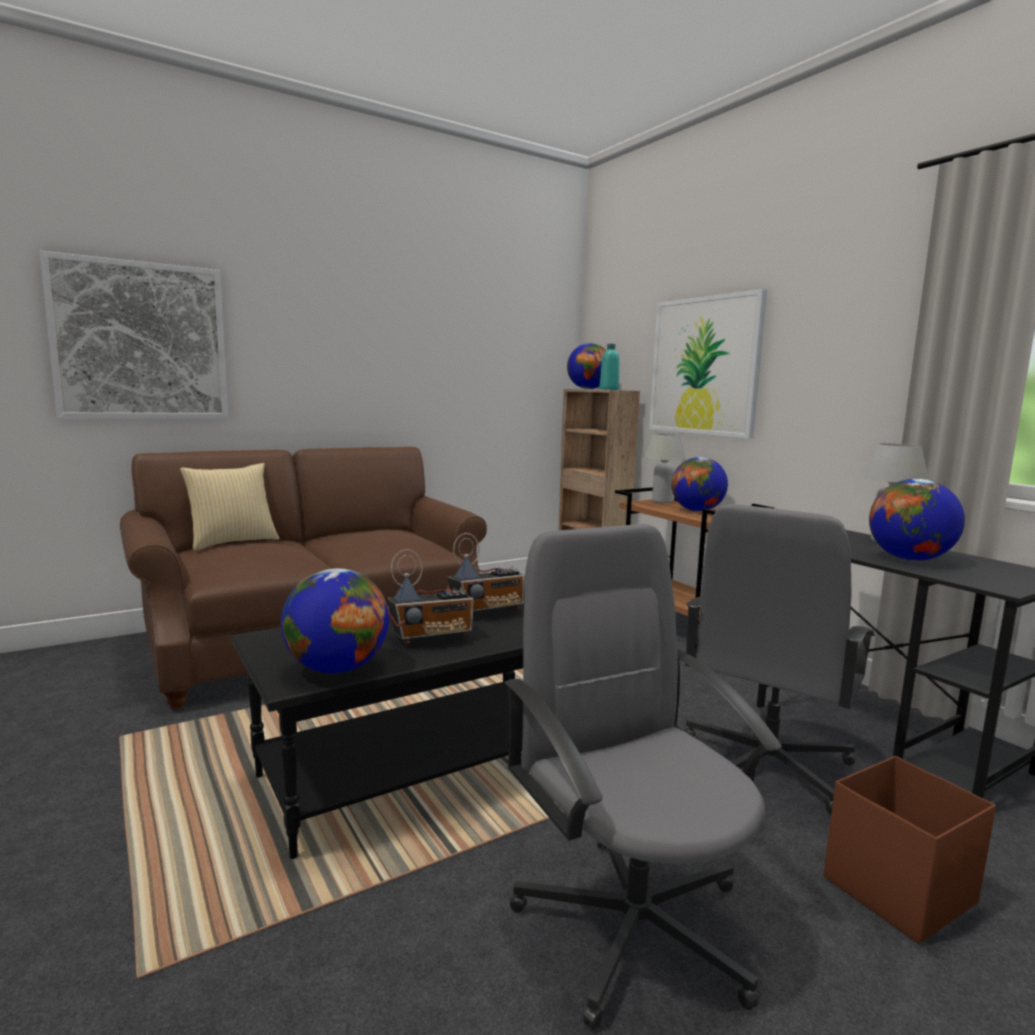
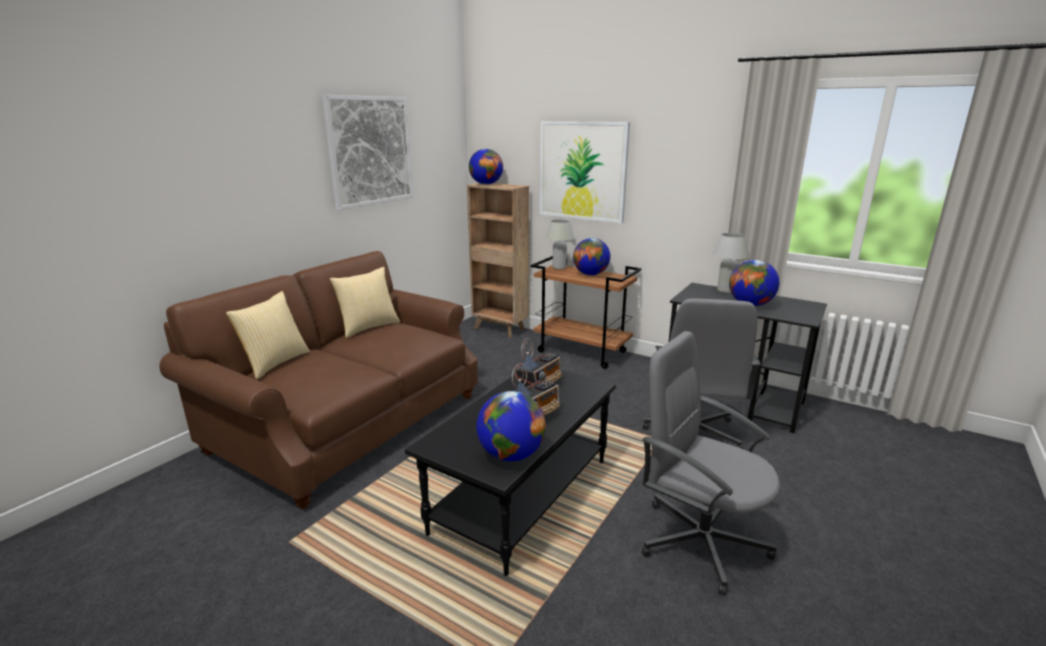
camera: 25 degrees left, 10 degrees up
picture [40,251,228,419] -> picture moved to [322,95,413,210]
turquoise bottle [600,344,619,390] -> none
brown storage box [824,756,996,944] -> none
none -> pillow [330,267,400,338]

